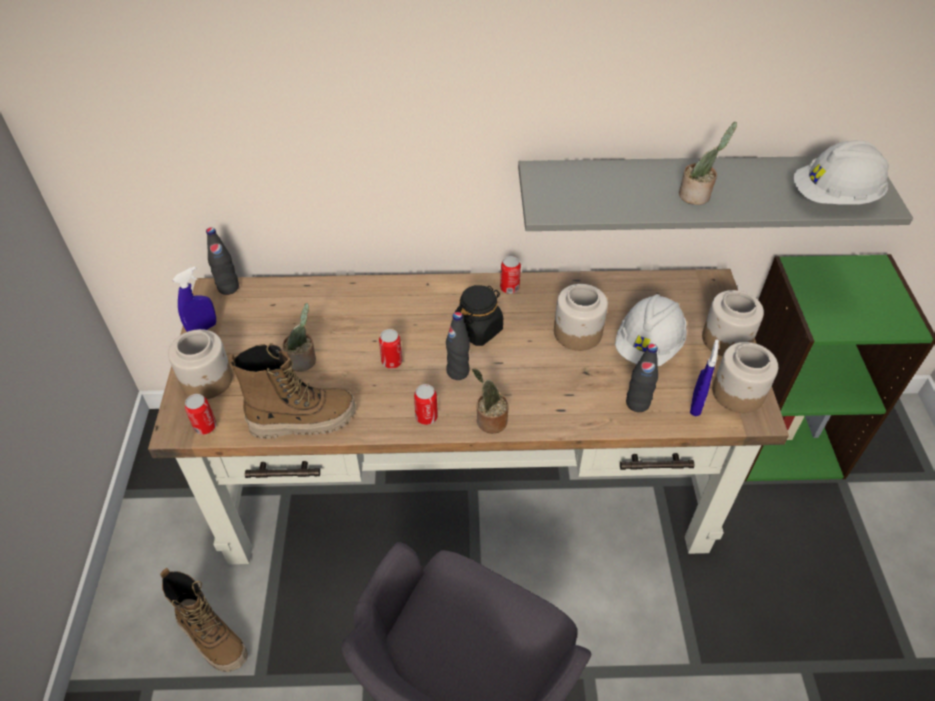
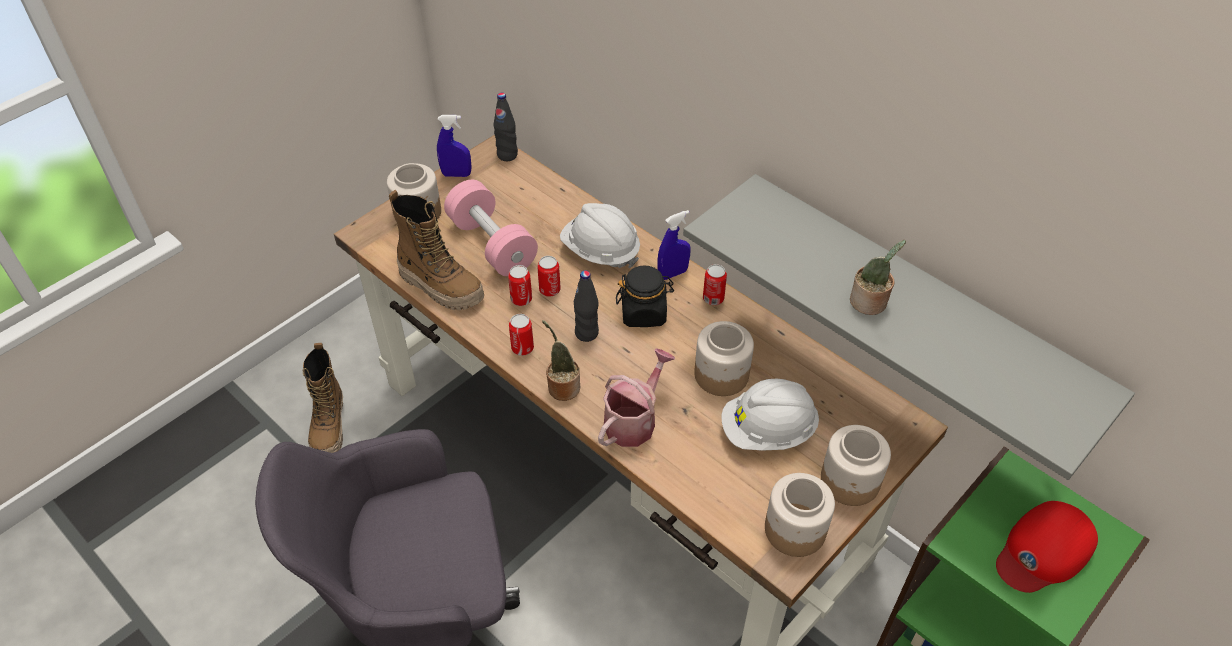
camera: 45 degrees right, 0 degrees up
can [185,394,216,435] -> can moved to [508,265,532,306]
potted plant [282,303,316,372] -> pink dumbbell [444,180,538,276]
black bottle [626,344,658,412] -> none
blue spray bottle [690,339,719,416] -> blue spray bottle moved to [657,210,691,280]
white hard hat [794,140,889,204] -> white hard hat moved to [560,203,640,268]
none -> watering can [598,348,675,447]
none -> red cap [996,501,1098,593]

